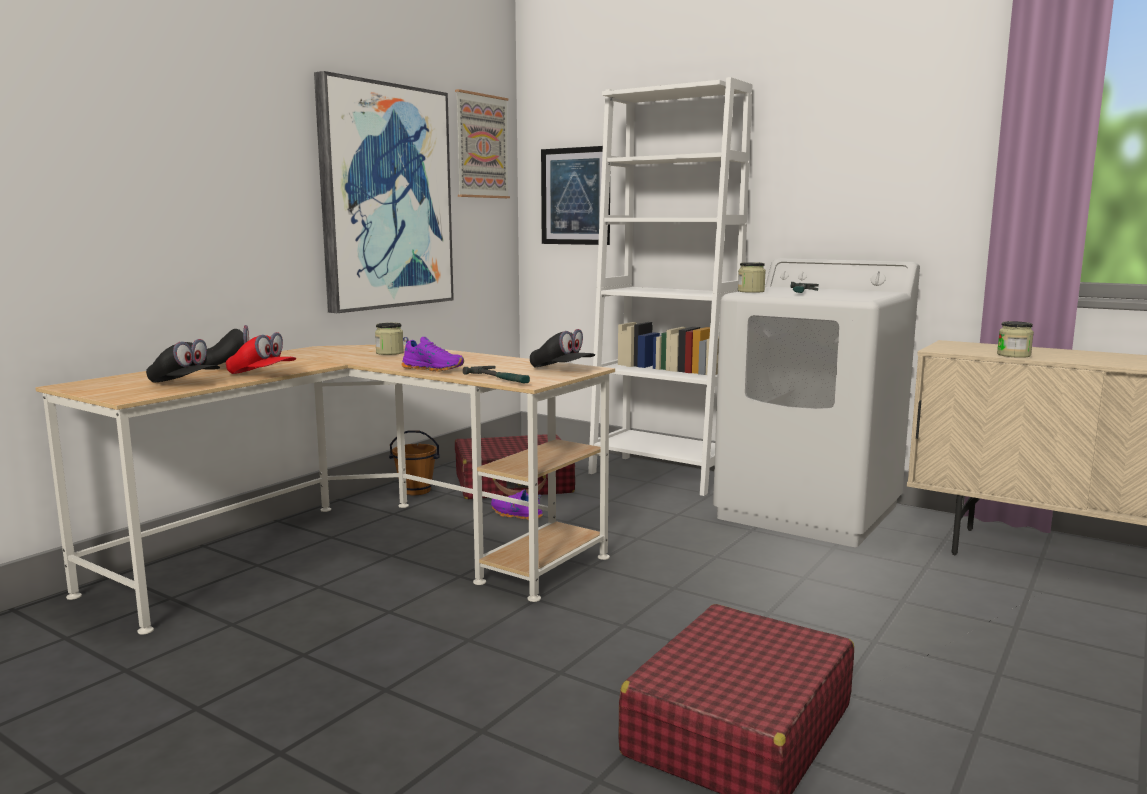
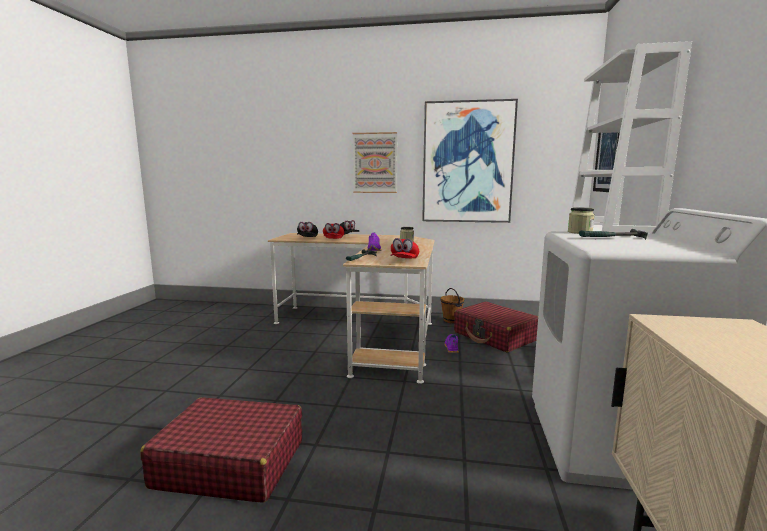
camera: 65 degrees right, 0 degrees up
picture [455,89,510,198] -> picture moved to [353,132,397,193]
black cap [530,329,595,367] -> red cap [390,238,419,258]
jar [997,321,1034,358] -> none

